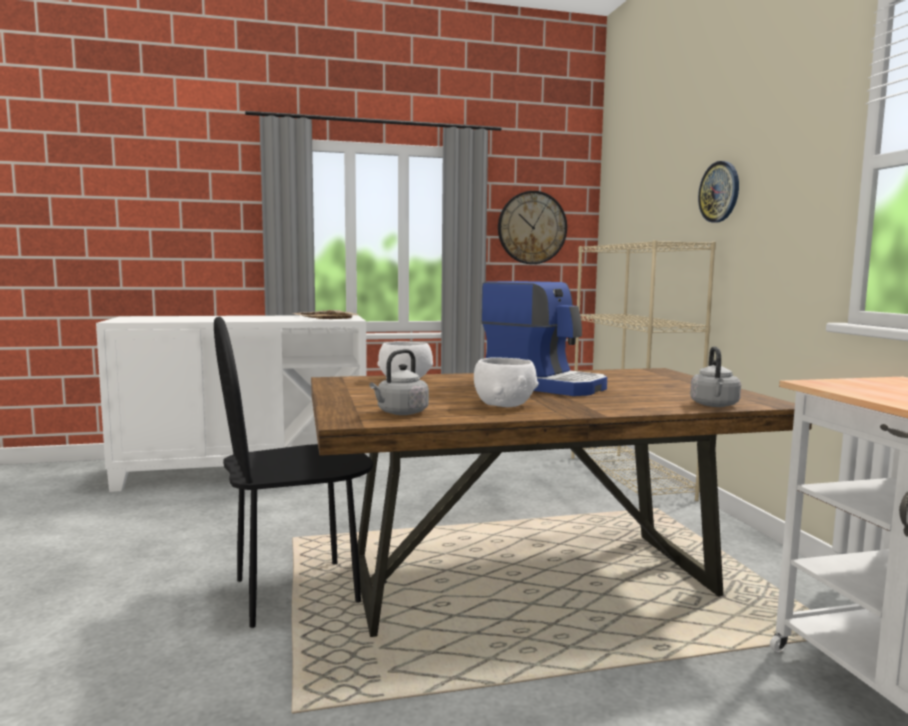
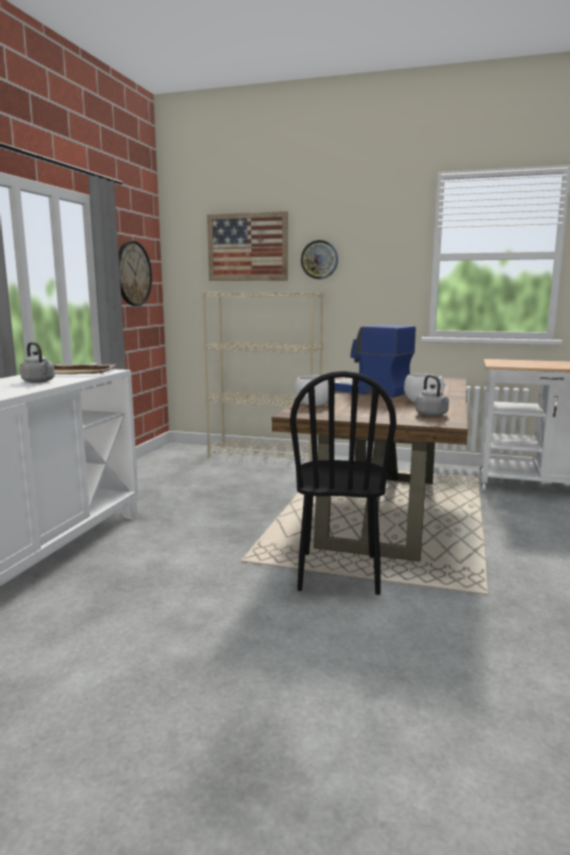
camera: 60 degrees left, 5 degrees up
coffee machine [481,281,607,396] -> coffee machine turned 120 degrees counterclockwise [334,325,416,397]
grey kettle [690,346,741,407] -> grey kettle moved to [20,342,55,383]
none -> picture [207,211,288,281]

